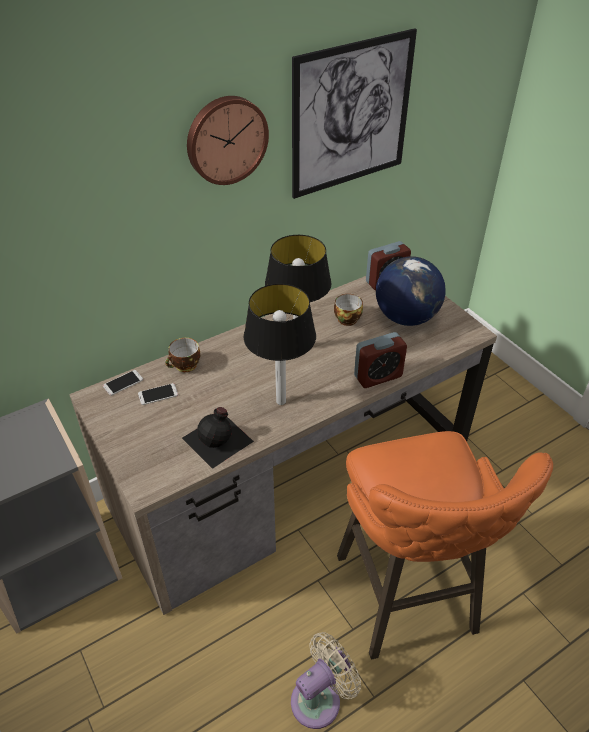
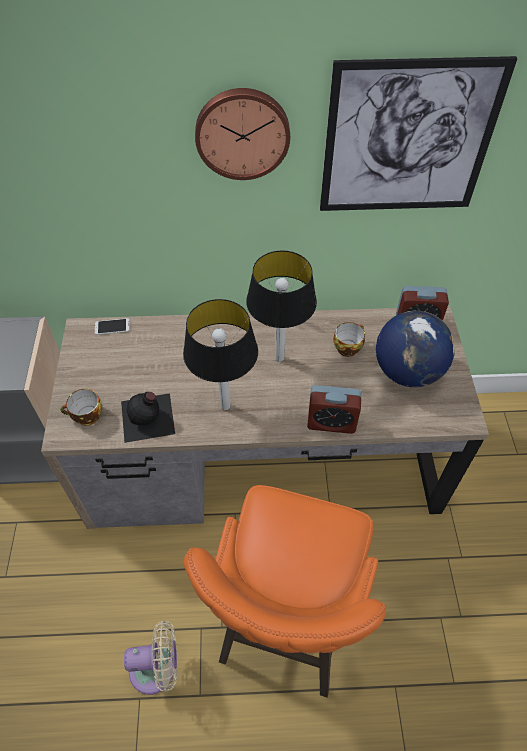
camera: 30 degrees right, 10 degrees up
phone [138,383,178,405] -> none
cup [165,338,200,372] -> cup moved to [60,389,102,426]

